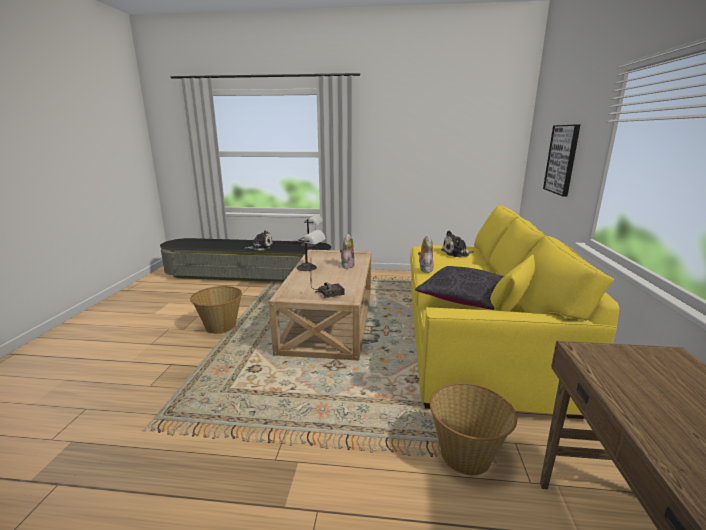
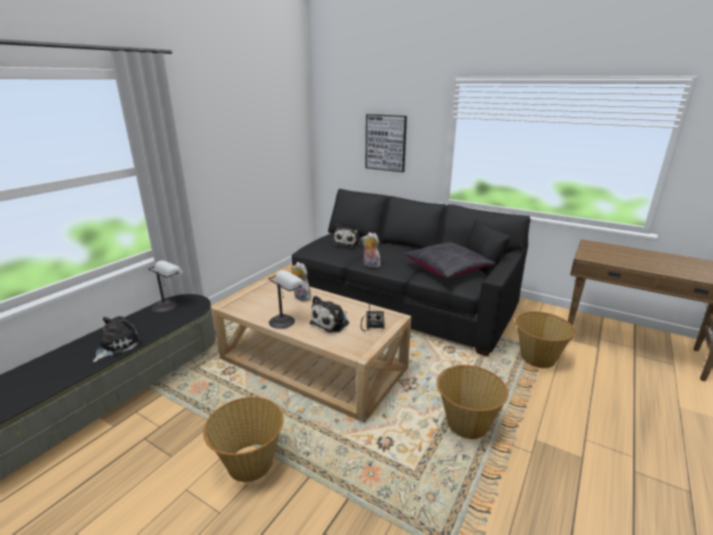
camera: 65 degrees left, 5 degrees up
yellow sofa [410,205,619,419] -> black sofa [292,189,531,356]
none -> plush toy [309,296,349,333]
none -> basket [437,365,508,439]

